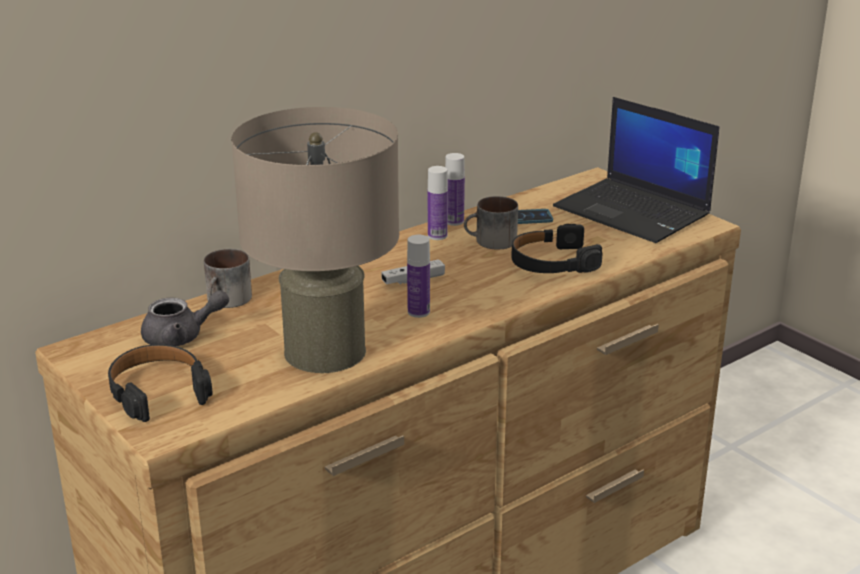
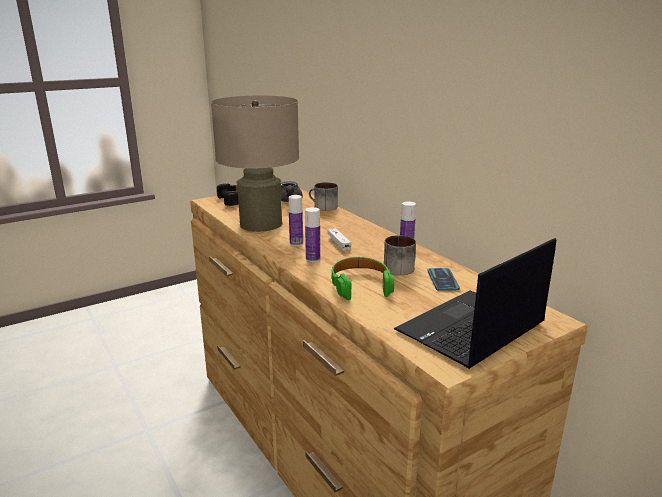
camera: 95 degrees right, 5 degrees down
bottle [445,153,465,226] -> bottle moved to [305,207,320,262]
black headphones [511,224,602,273] -> green headphones [332,257,394,300]

